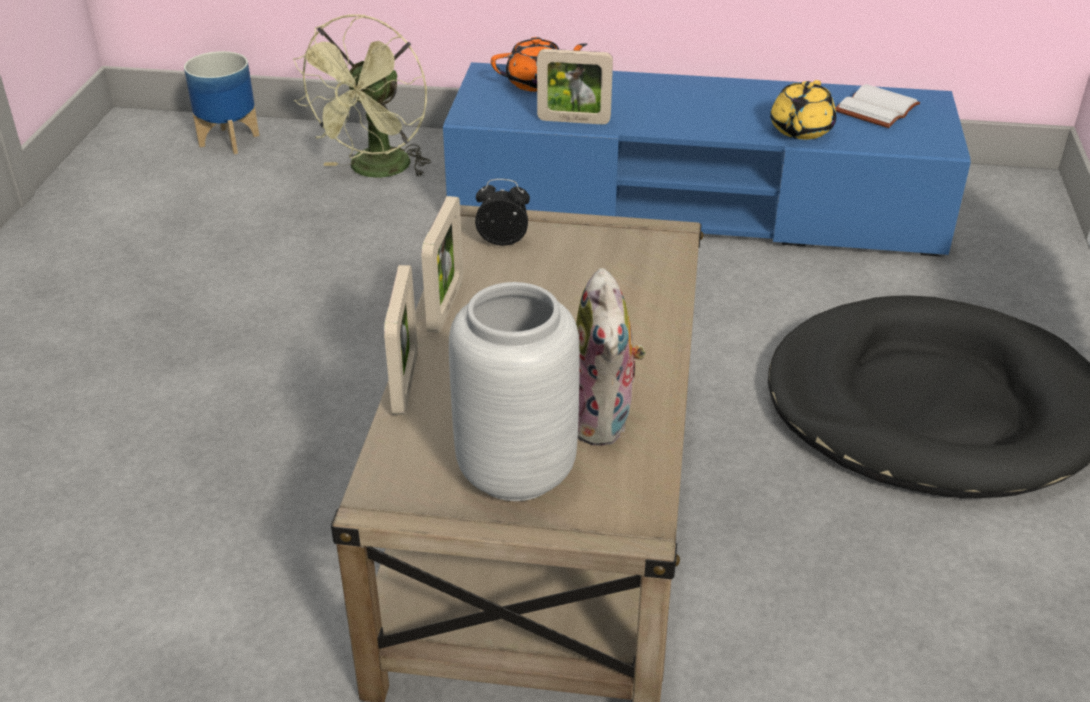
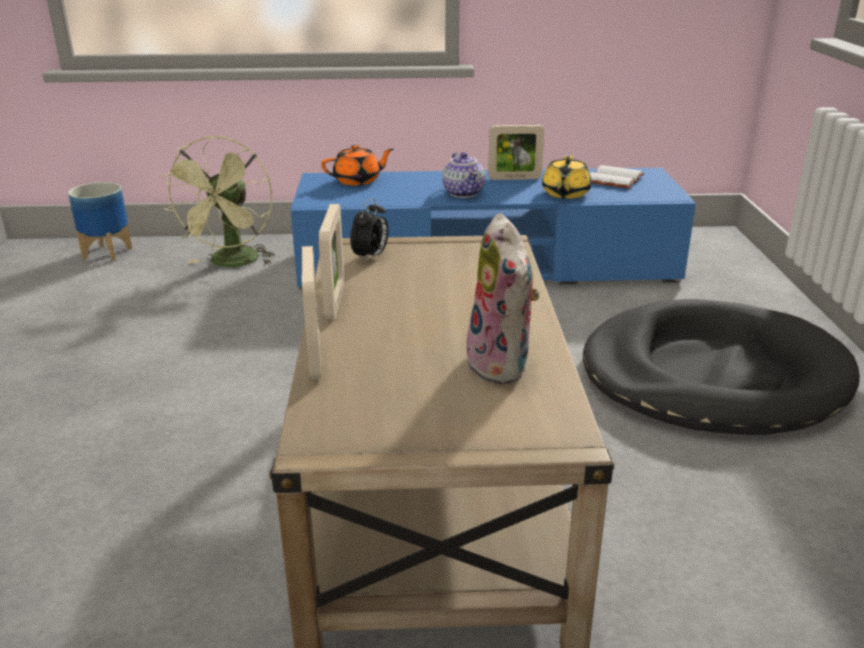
camera: 10 degrees left, 10 degrees down
grey vase [449,282,580,501] -> none
alarm clock [475,179,530,246] -> alarm clock turned 120 degrees clockwise [350,198,388,262]
picture frame [537,49,613,125] -> picture frame moved to [488,125,544,180]
none -> teapot [442,152,485,198]

